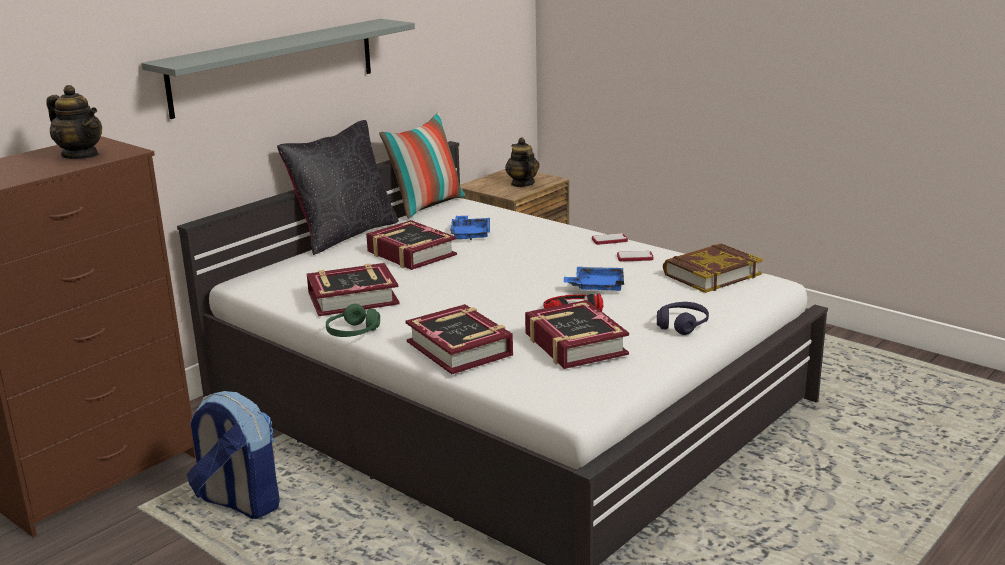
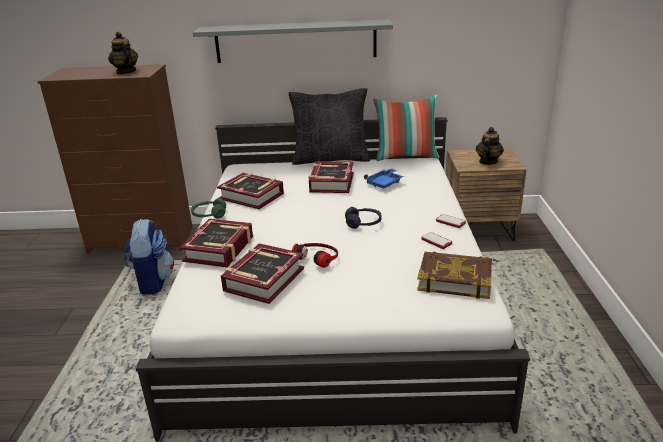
camera: 50 degrees right, 5 degrees up
teapot [46,85,102,159] -> teapot turned 150 degrees clockwise [108,32,138,74]
blue tray [564,267,624,291] -> none
purple headphones [657,302,709,335] -> purple headphones moved to [345,207,382,229]

